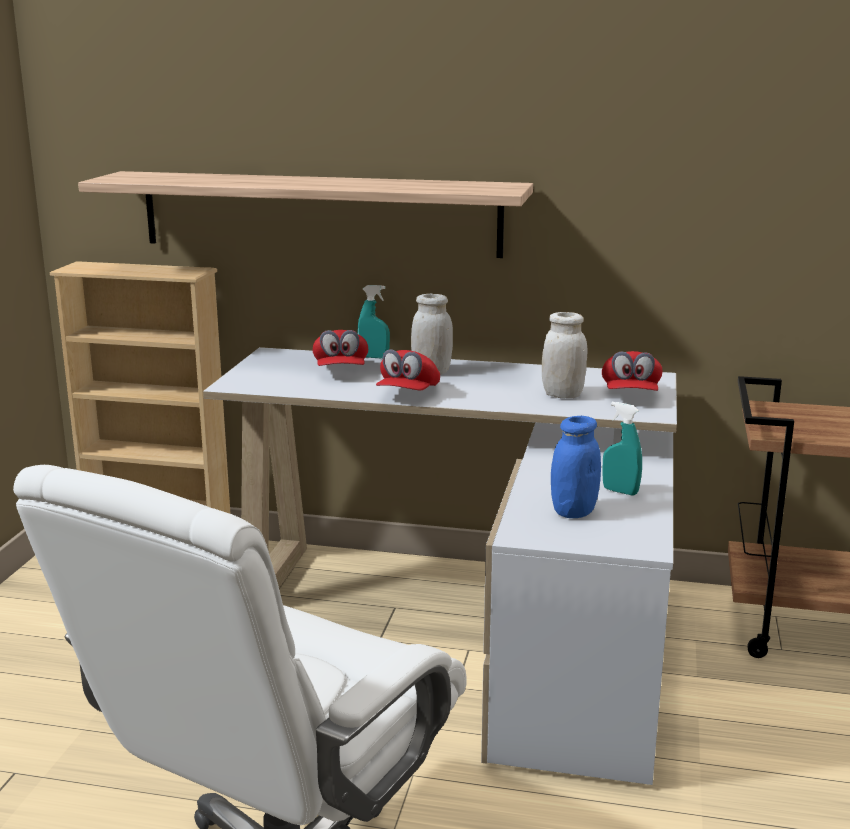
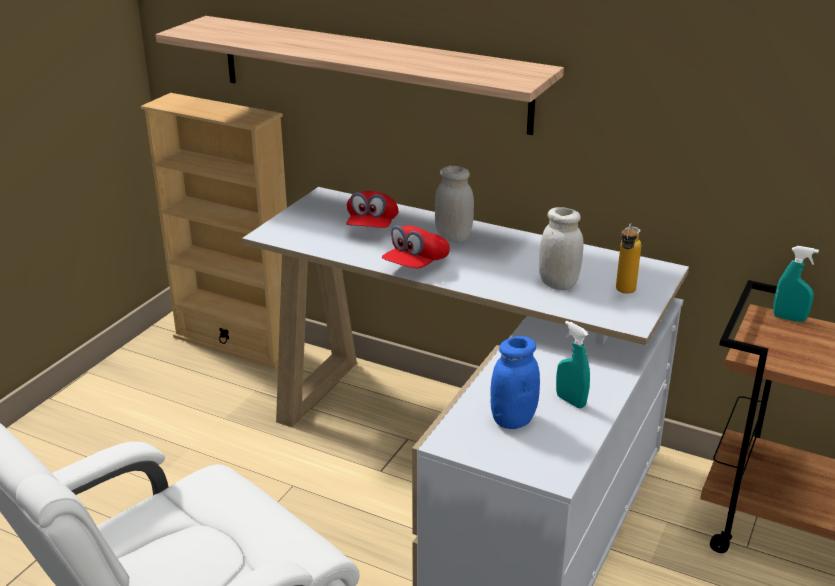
camera: 15 degrees right, 10 degrees up
turquoise spray bottle [357,285,390,358] -> turquoise spray bottle moved to [773,246,819,322]
red cap [602,351,662,391] -> bottle [616,223,641,294]

